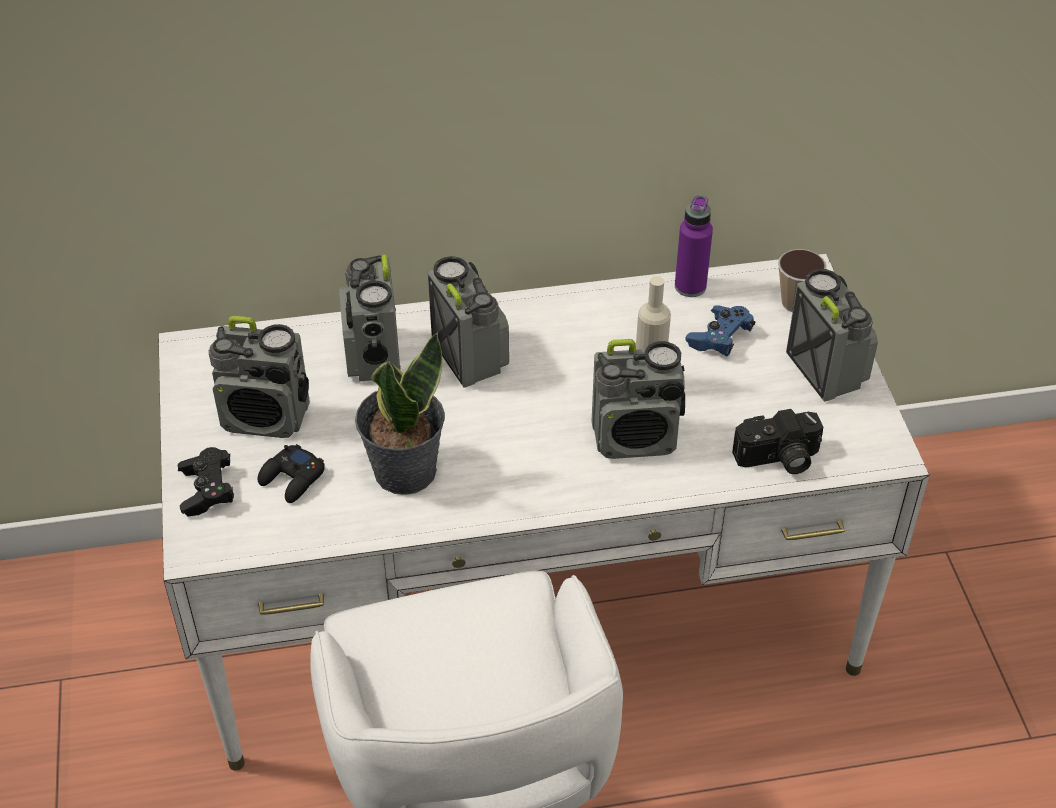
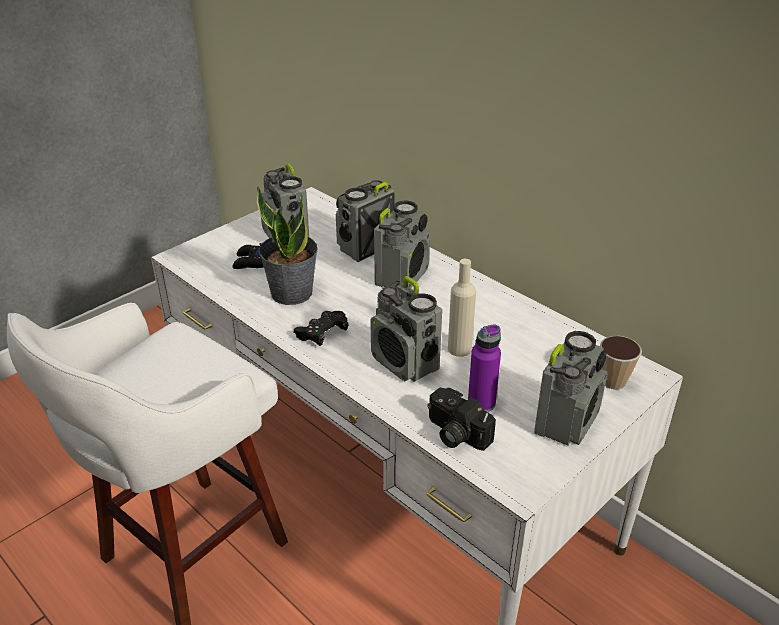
camera: 55 degrees right, 10 degrees down
black game controller [178,447,234,517] -> black game controller moved to [293,311,349,346]
purple bottle [675,195,713,297] -> purple bottle moved to [468,325,501,412]
blue game controller [685,305,756,357] -> none

